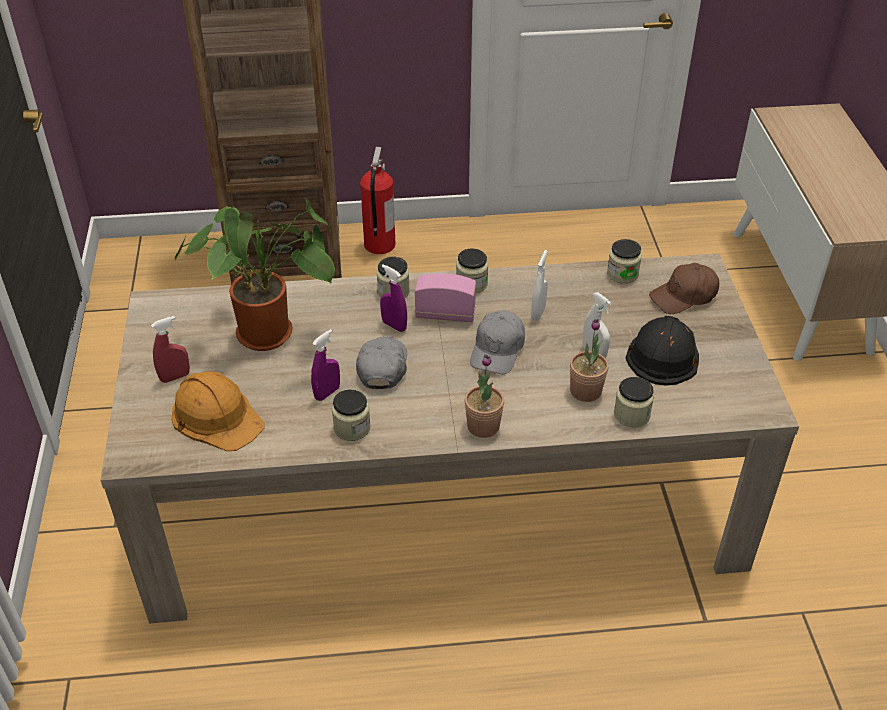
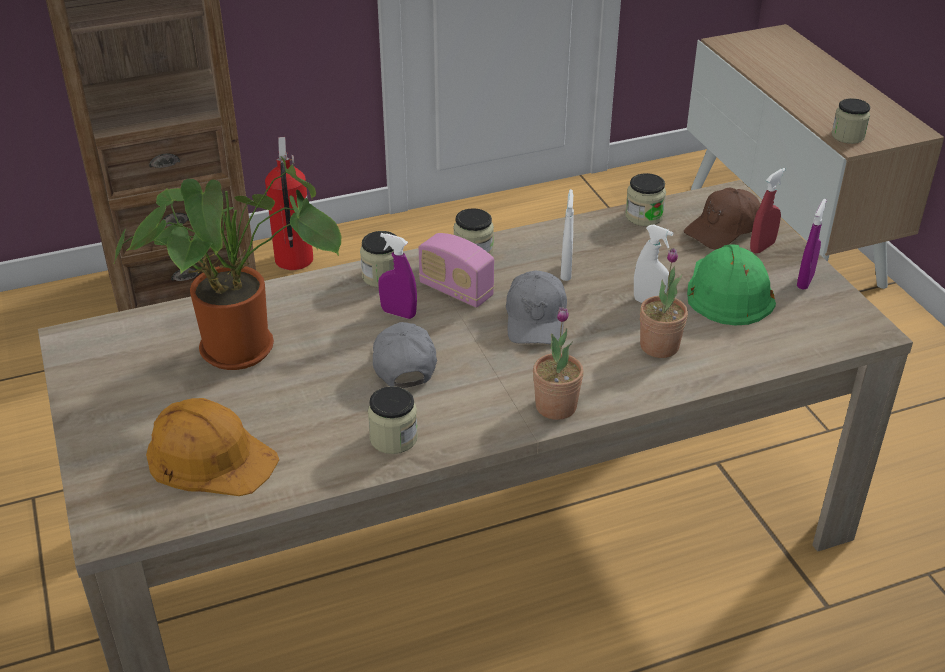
camera: 15 degrees left, 5 degrees down
red spray bottle [151,316,190,383] -> red spray bottle moved to [750,168,786,253]
purple spray bottle [311,329,340,401] -> purple spray bottle moved to [797,199,827,290]
radio [415,273,476,322] -> radio turned 135 degrees counterclockwise [419,233,494,308]
jar [614,377,654,428] -> jar moved to [831,98,870,144]
black hard hat [626,316,699,386] -> green hard hat [687,244,776,326]

